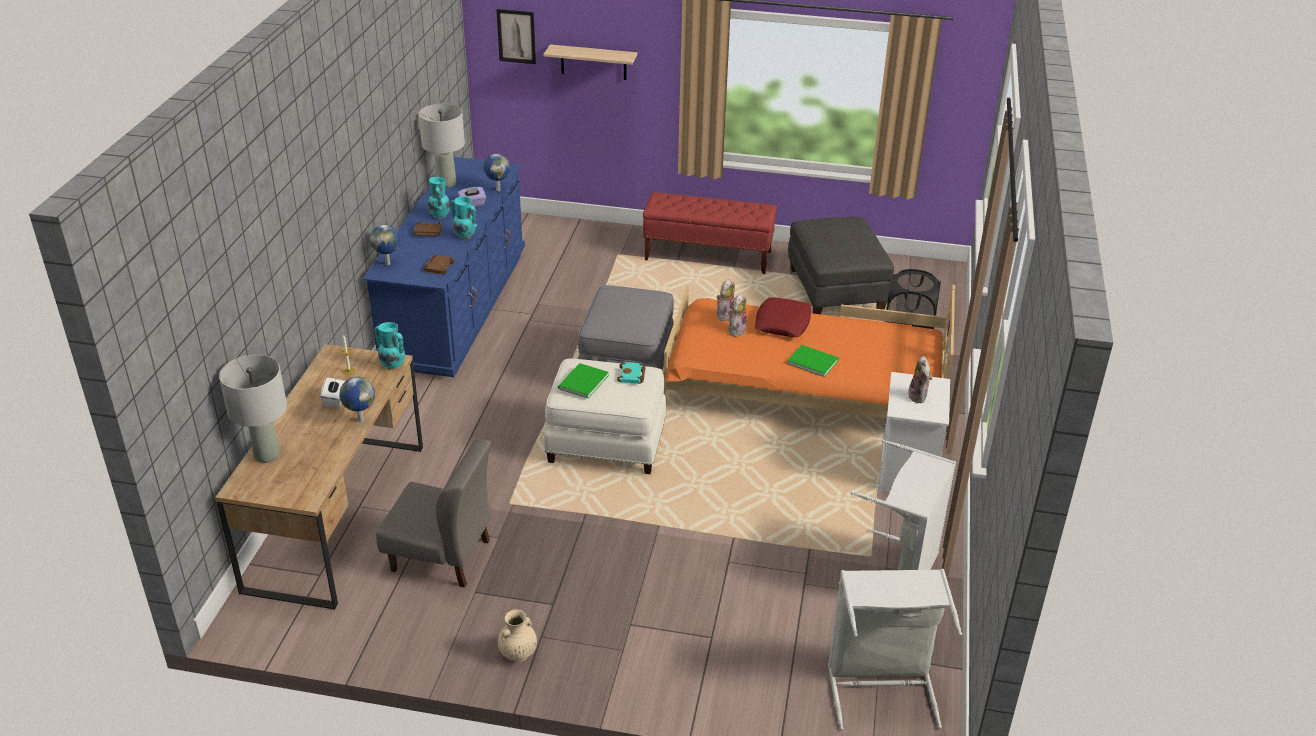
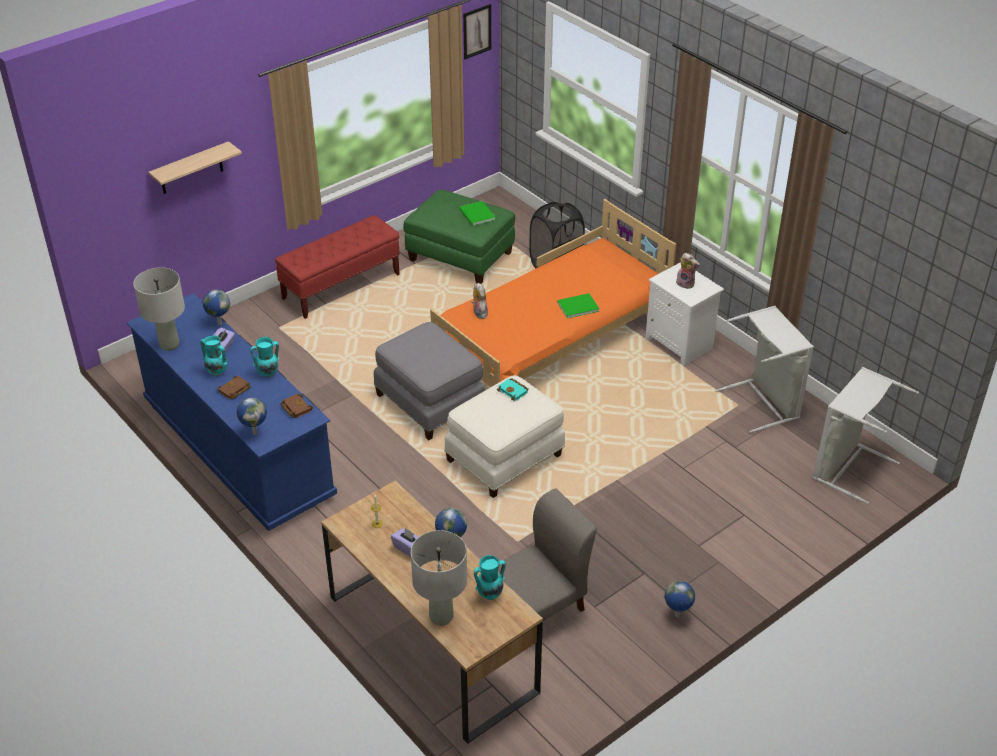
camera: 50 degrees left, 5 degrees up
white tissue box [321,377,345,407] -> purple tissue box [391,528,419,557]
turquoise vase [374,322,405,370] -> turquoise vase moved to [474,555,506,600]
picture [496,9,536,64] -> picture moved to [463,4,491,59]
beige vase [498,609,537,662] -> globe [665,581,695,617]
green book [558,363,609,398] -> green book moved to [459,201,496,226]
plush toy [728,294,746,337] -> none
red pillow [755,297,811,337] -> none
grey ottoman [788,217,894,314] -> green ottoman [403,190,515,284]

